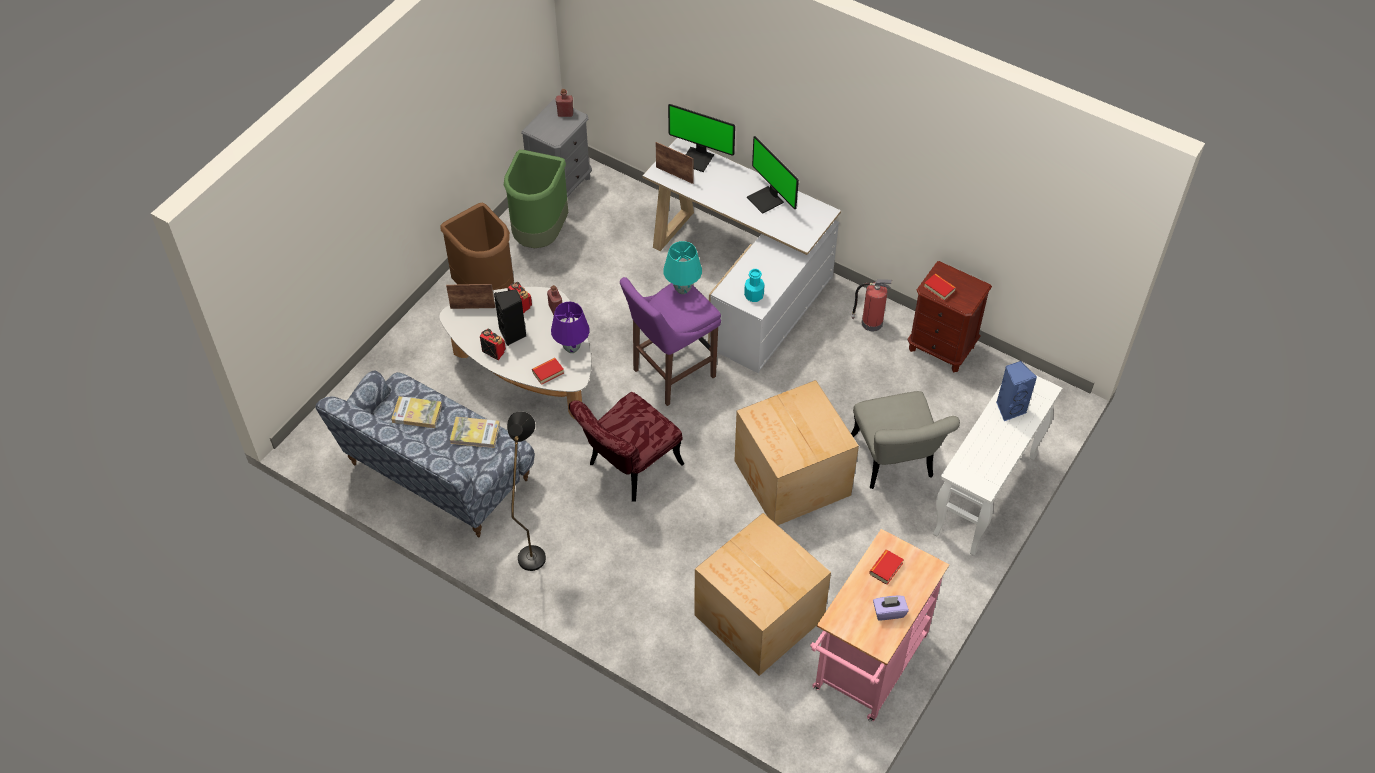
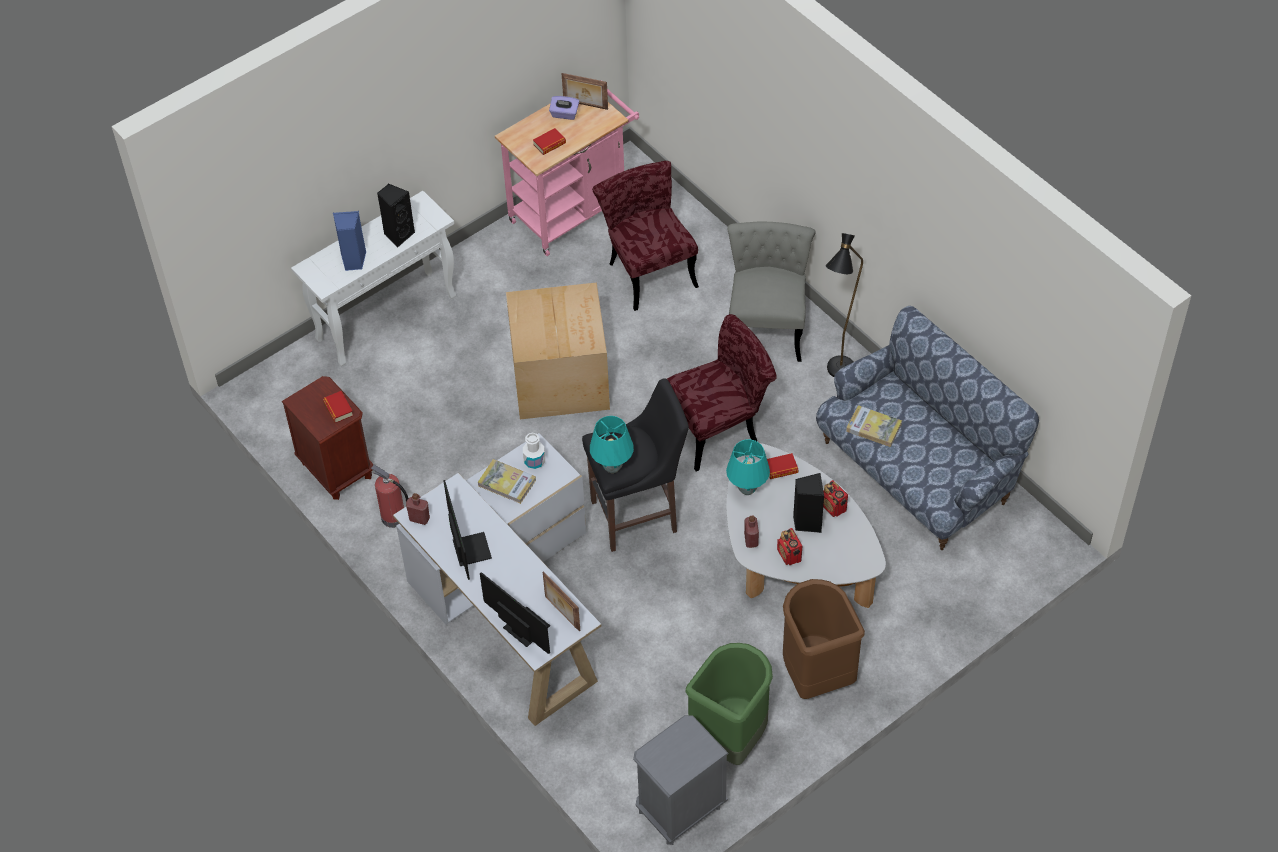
camera: 160 degrees left, 0 degrees up
book [391,396,442,428] -> book moved to [477,459,536,504]
picture frame [446,284,495,309] -> picture frame moved to [562,73,608,110]
purple table lamp [551,302,590,353] -> turquoise table lamp [726,439,770,495]
red bottle [556,89,573,117] -> red bottle moved to [406,493,430,525]
purple stool [620,277,721,406] -> black stool [582,379,689,552]
cardboard box [694,513,831,676] -> red chair [592,161,699,311]
turquoise bottle [744,269,765,302] -> white bottle [523,433,545,469]
grey chair [851,391,960,489] -> grey chair moved to [728,222,816,362]
none -> black speaker [377,184,415,247]

